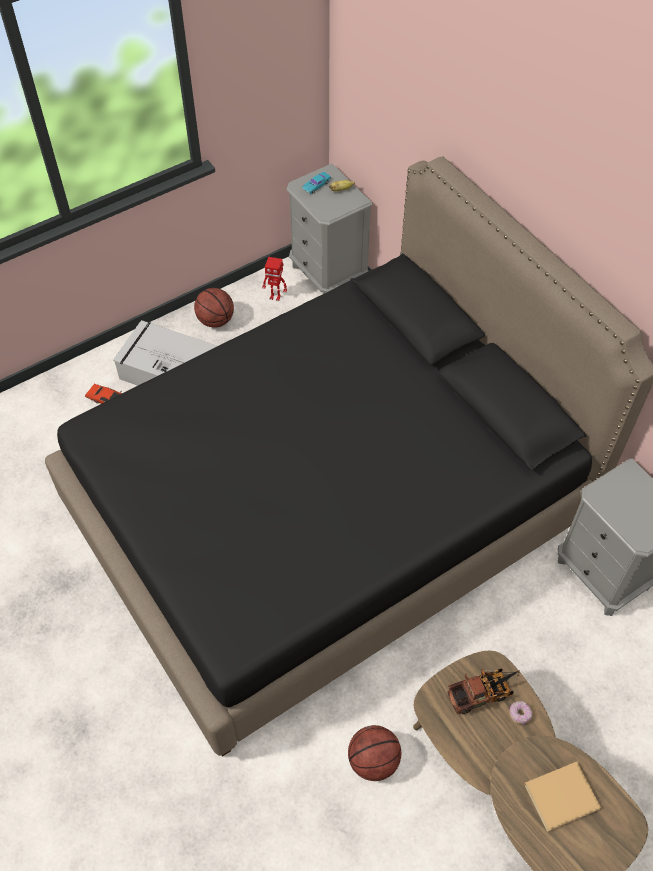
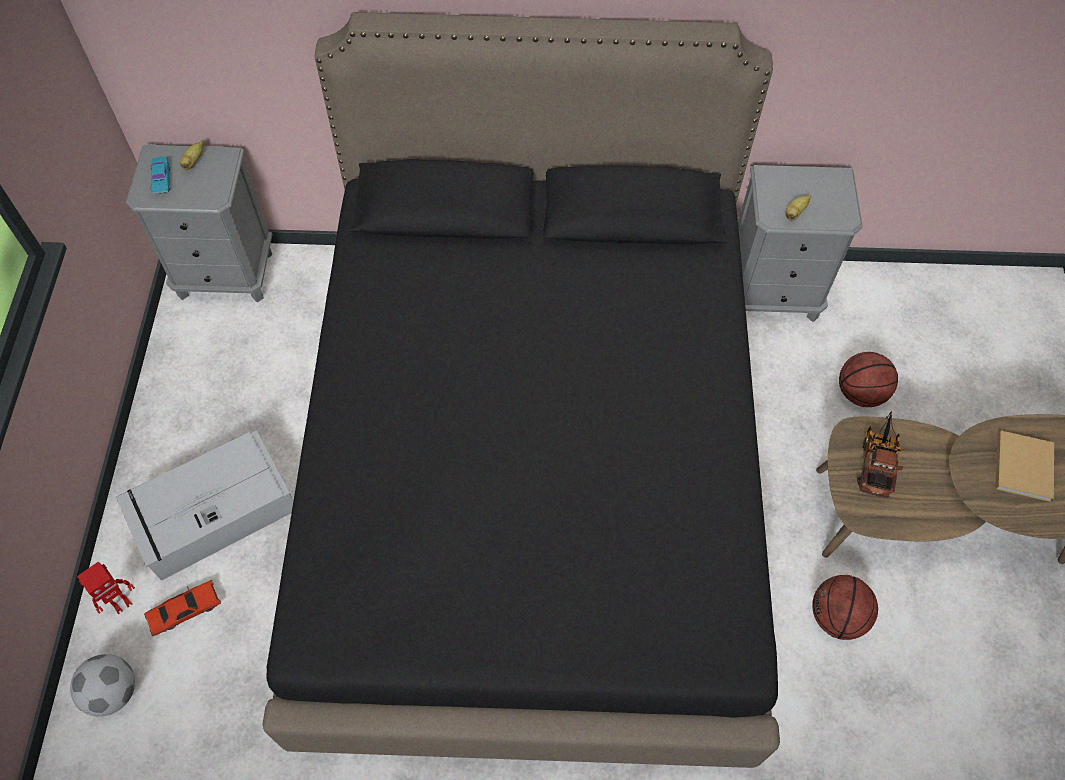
camera: 55 degrees left, 5 degrees up
basketball [194,288,234,328] -> basketball moved to [839,352,898,407]
toy robot [262,257,287,301] -> toy robot moved to [77,561,135,614]
donut [510,701,532,724] -> none
none -> football [70,654,135,716]
none -> banana [786,195,811,221]

